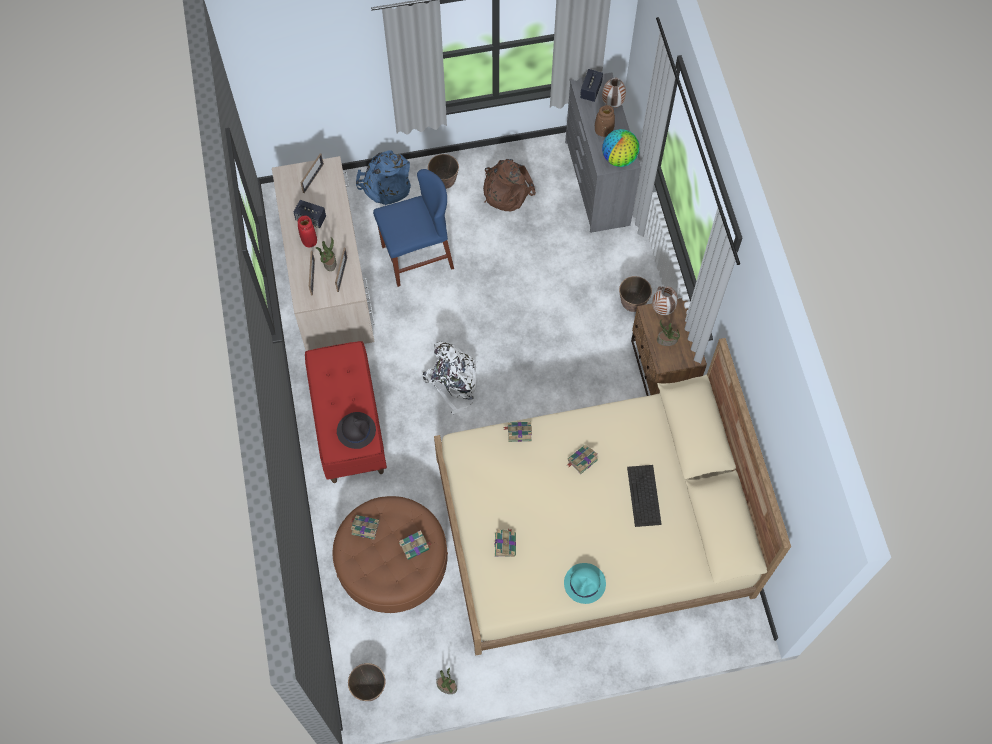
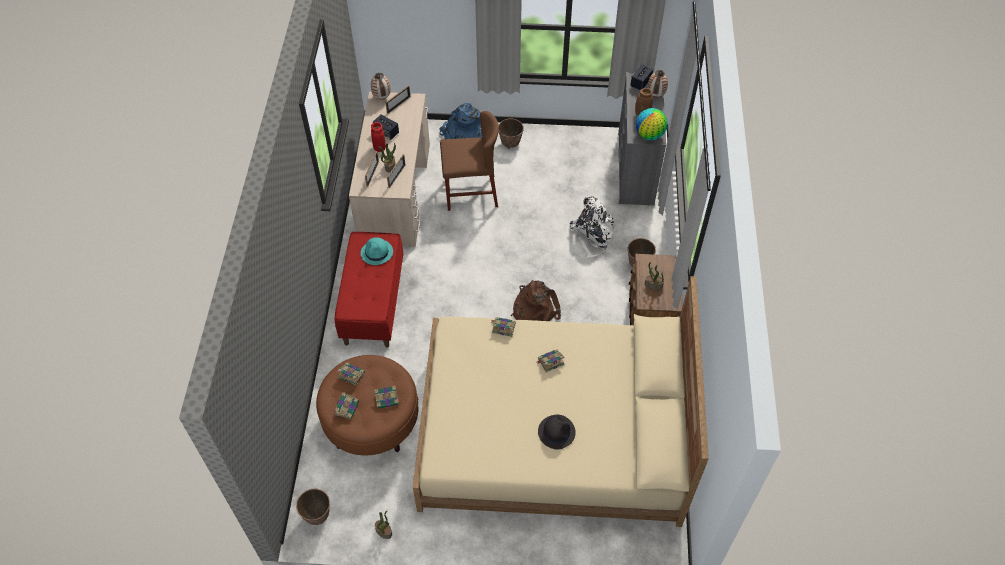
camera: 15 degrees right, 10 degrees down
black hat [337,412,376,449] -> black hat moved to [538,415,576,450]
blue chair [373,169,454,287] -> brown chair [440,111,499,211]
white backpack [422,342,478,415] -> white backpack moved to [569,196,617,258]
brown backpack [483,159,536,211] -> brown backpack moved to [511,280,561,321]
book [494,528,516,557] -> book moved to [335,392,359,419]
turquoise hat [564,563,606,604] -> turquoise hat moved to [361,237,393,265]
keyboard [627,465,662,527] -> none
vase [652,286,678,315] -> vase moved to [371,73,391,100]

